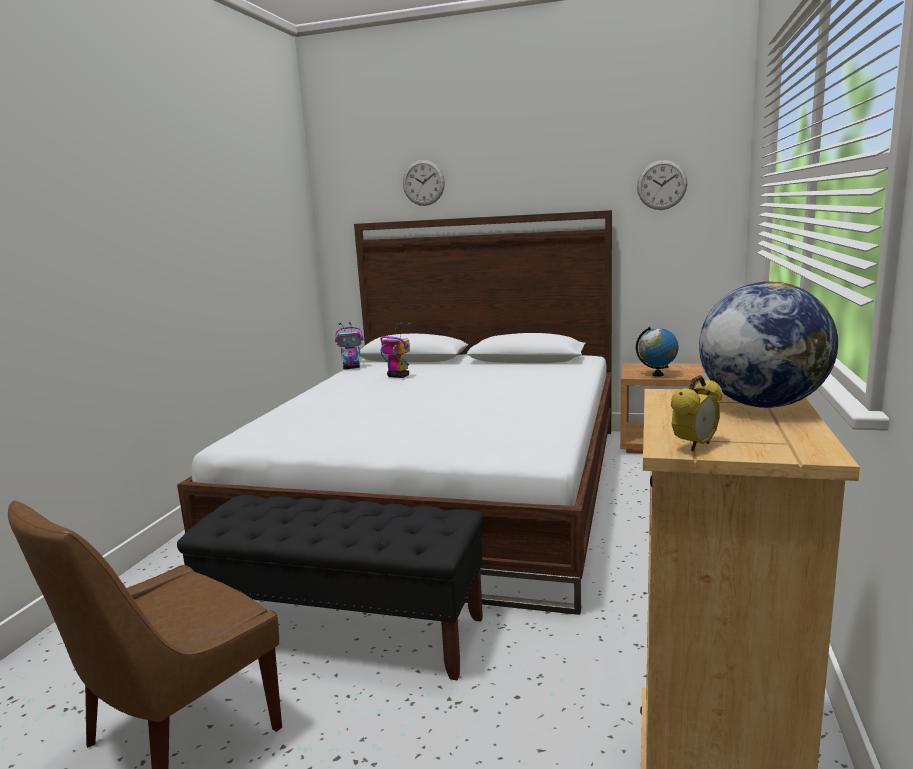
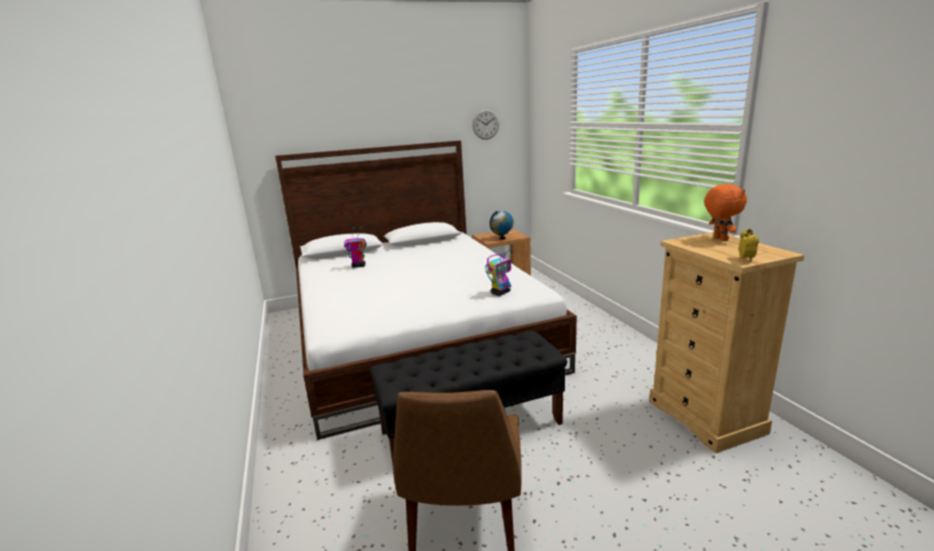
camera: 35 degrees left, 5 degrees up
toy robot [335,322,363,369] -> toy robot moved to [485,250,513,296]
wall clock [403,160,445,206] -> none
globe [699,282,838,408] -> orange plush toy [704,184,747,241]

